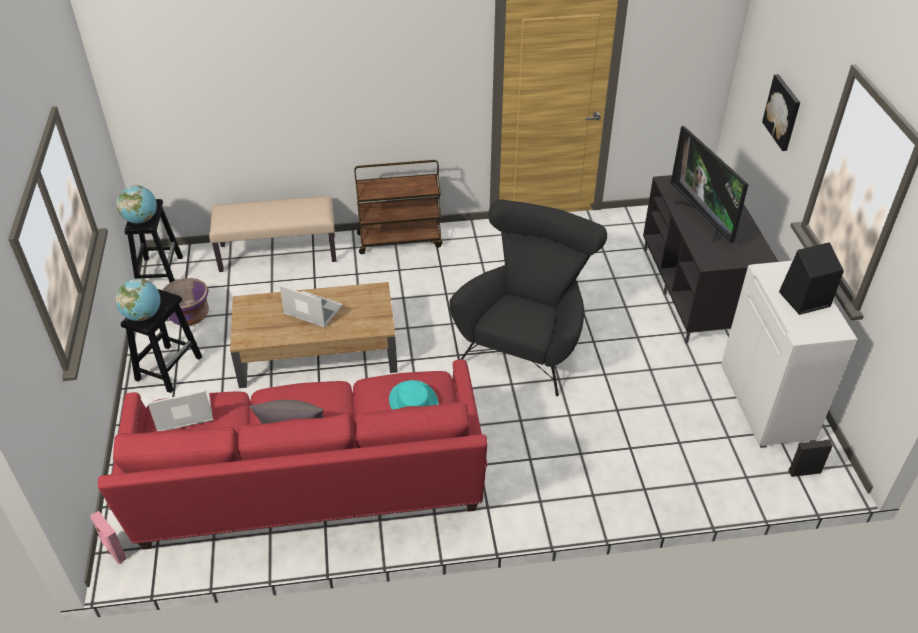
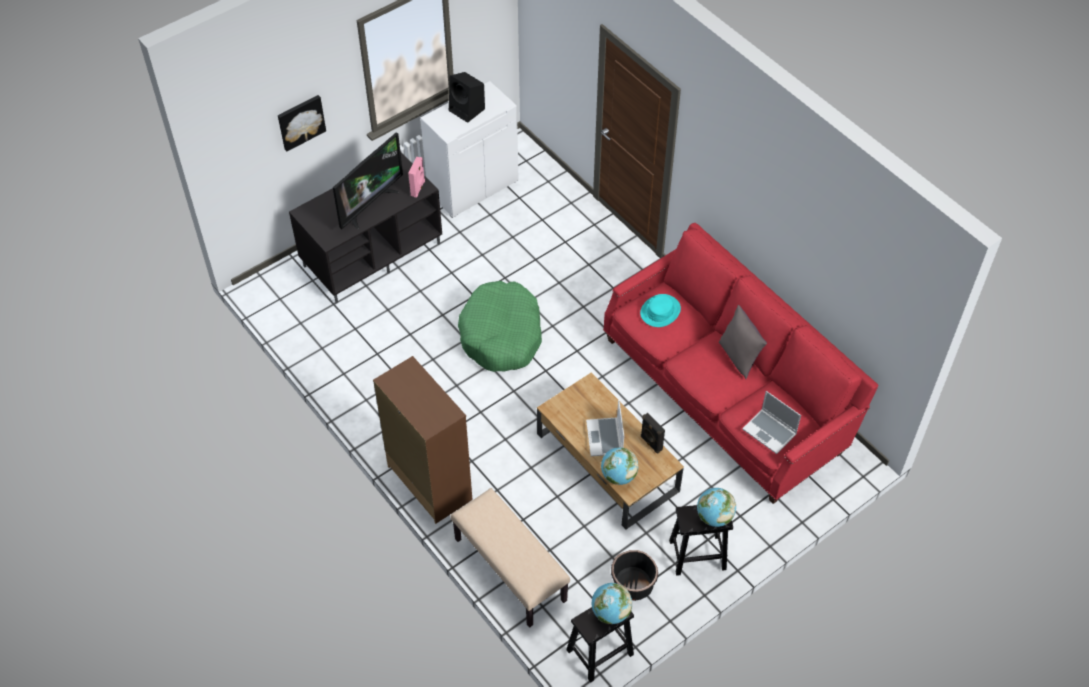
camera: 120 degrees left, 10 degrees up
pink speaker [90,511,127,564] -> pink speaker moved to [408,157,425,197]
purple planter [162,278,209,325] -> black planter [611,550,658,601]
brown cart [354,160,443,254] -> brown dresser [373,356,473,524]
black armchair [449,199,607,396] -> green dog bed [458,281,542,372]
black speaker [788,440,833,477] -> black speaker moved to [641,413,665,453]
none -> globe [601,447,638,485]

